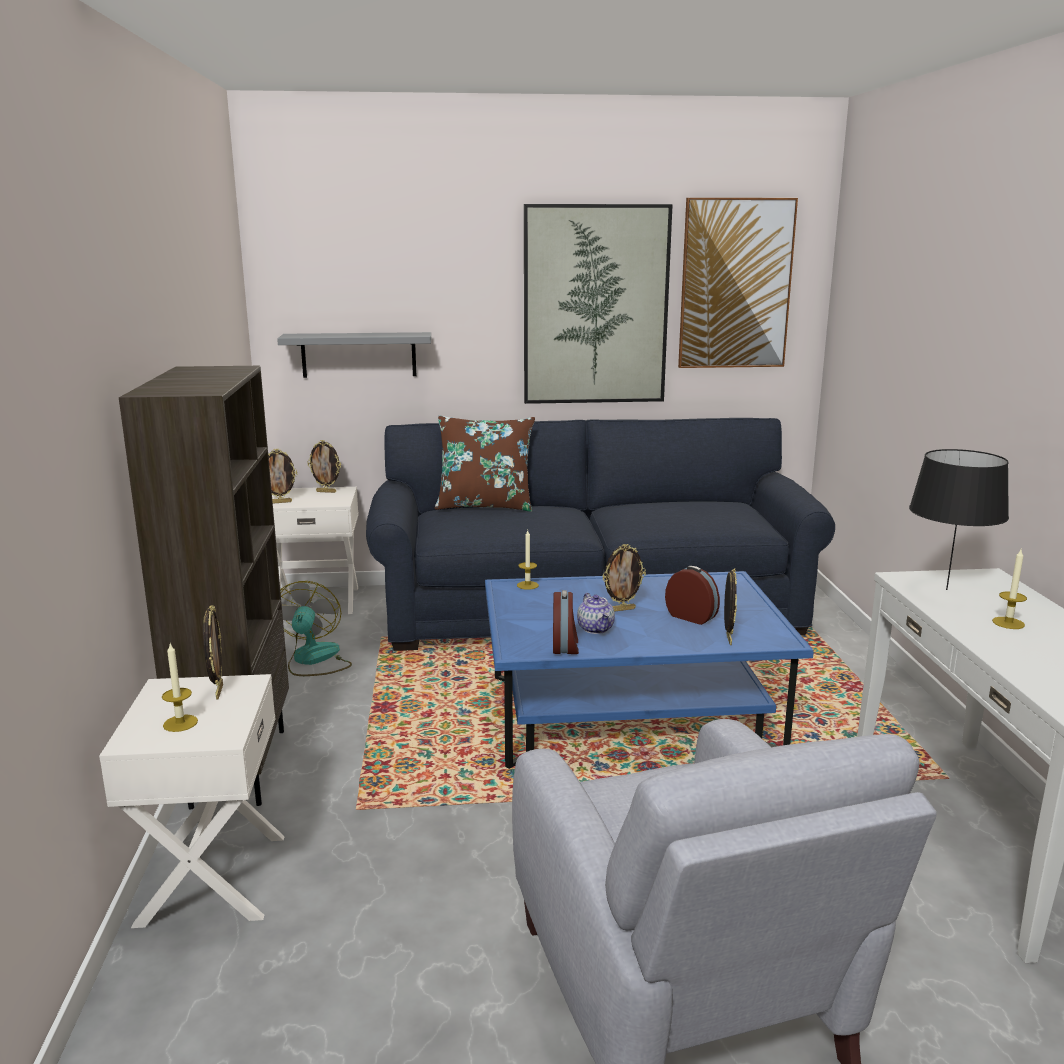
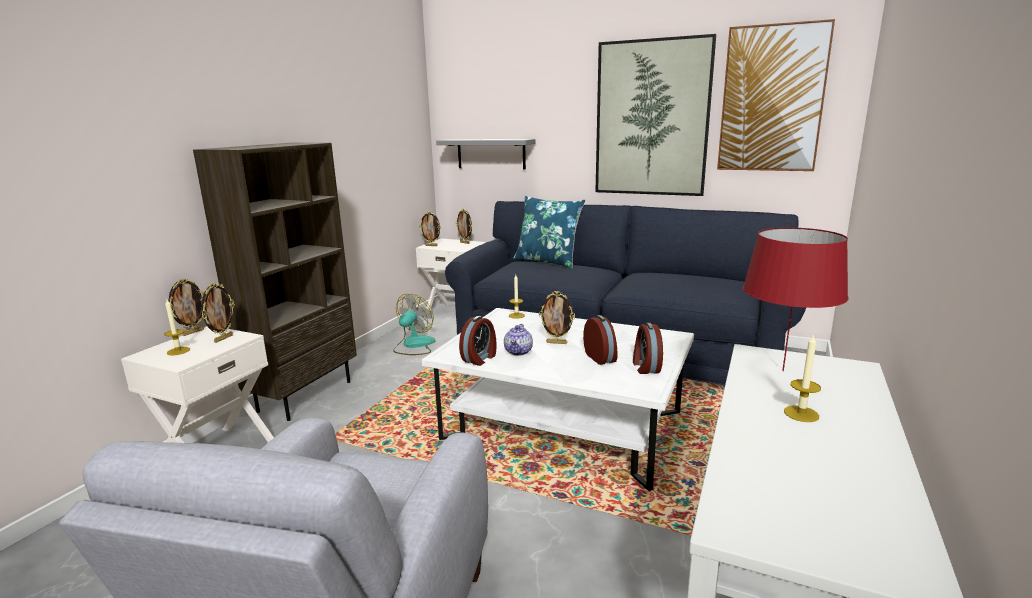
camera: 30 degrees right, 0 degrees up
brown pillow [435,416,535,512] -> blue pillow [513,196,585,268]
blue coffee table [485,571,814,769] -> white coffee table [422,308,694,491]
picture frame [724,568,737,645] -> picture frame moved to [169,278,204,336]
black table lamp [909,449,1009,590] -> red table lamp [743,227,848,371]
none -> alarm clock [633,323,663,374]

